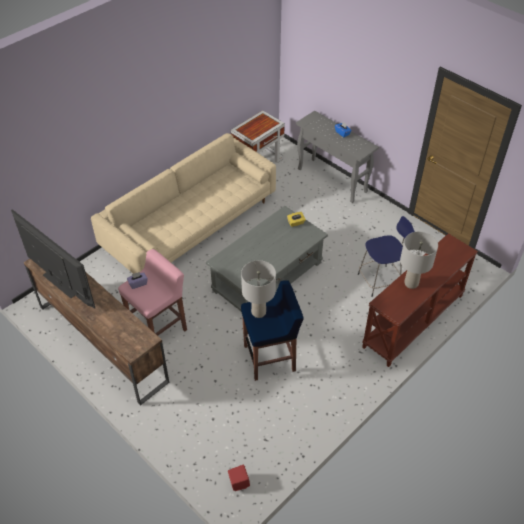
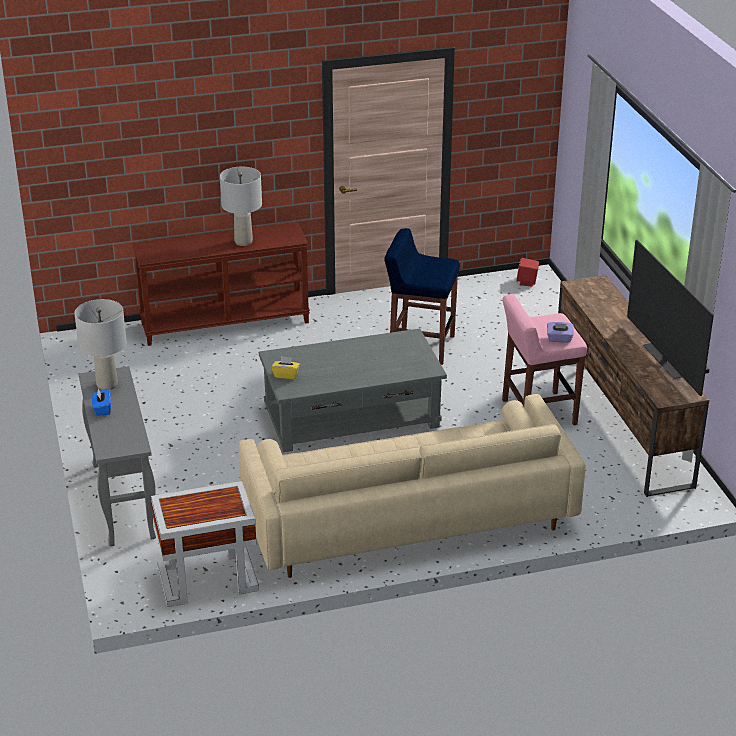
camera: 150 degrees left, 15 degrees down
grey table lamp [241,260,276,318] -> grey table lamp moved to [74,299,127,390]
blue stool [358,216,415,297] -> none

